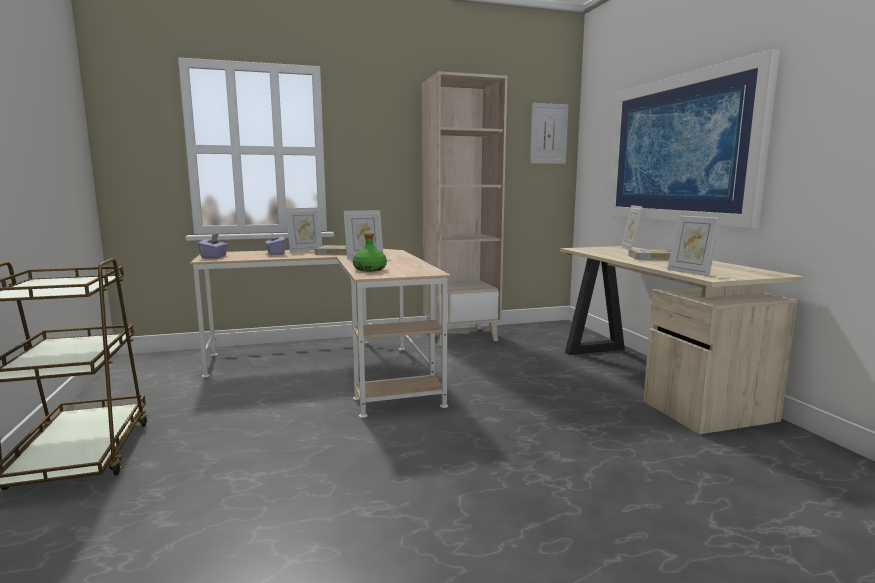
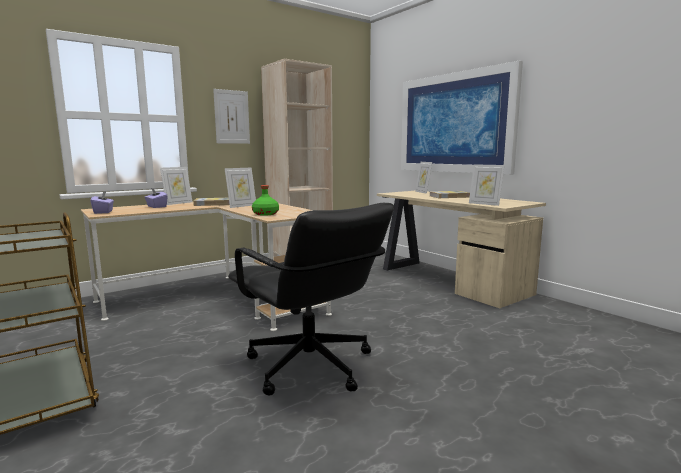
camera: 20 degrees left, 0 degrees up
picture [530,103,569,164] -> picture moved to [213,89,250,144]
none -> black office chair [228,203,394,395]

